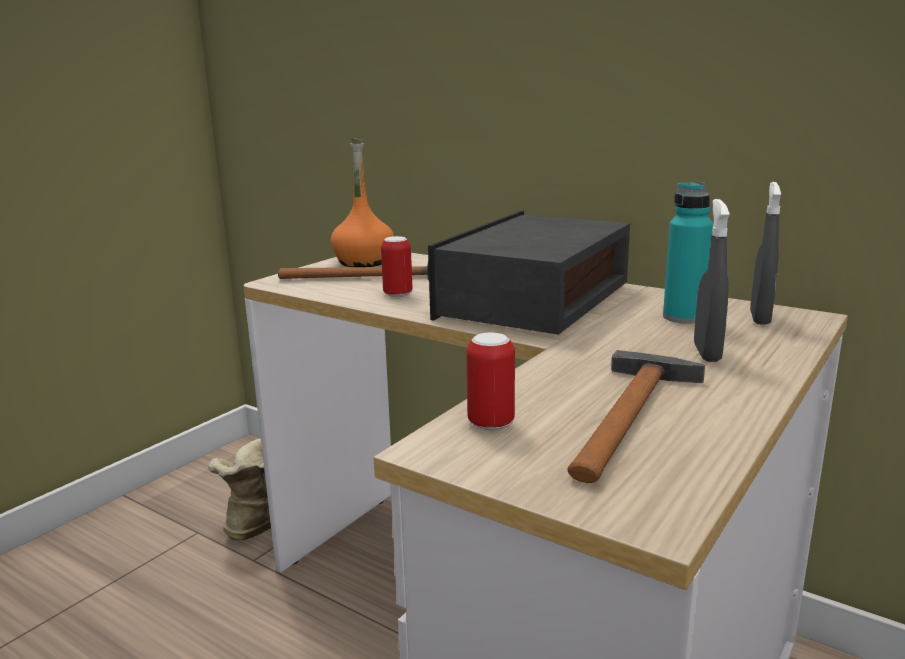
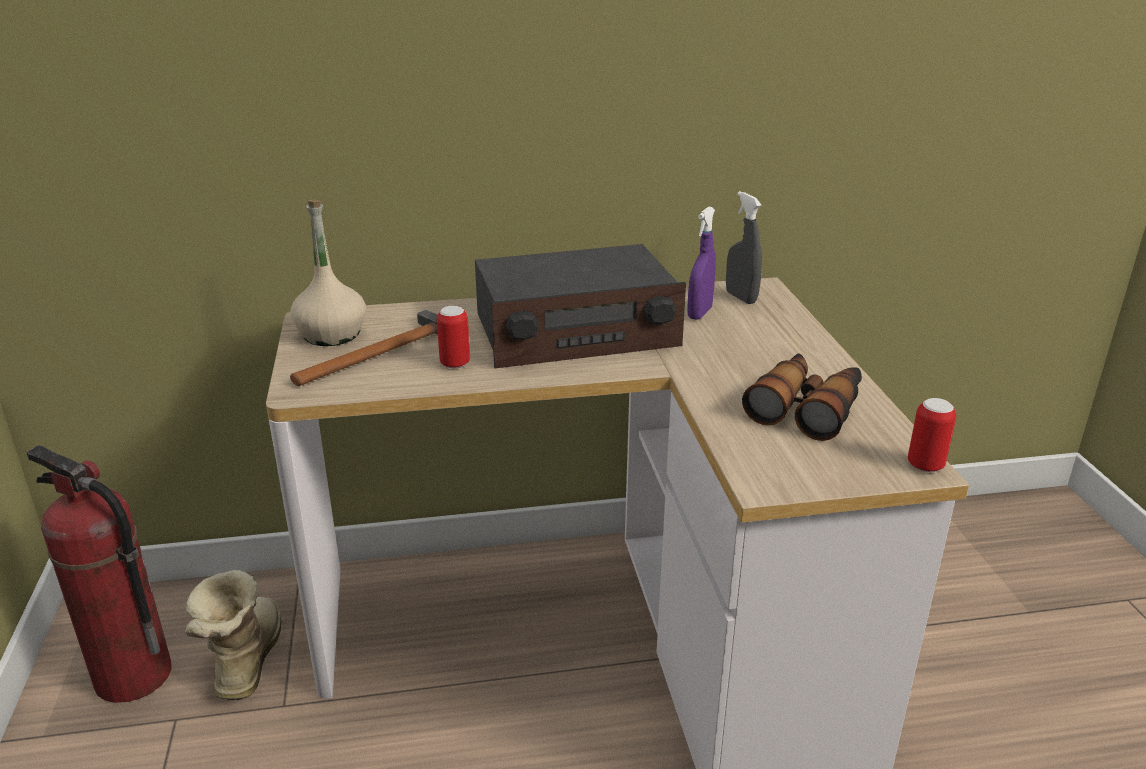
camera: 45 degrees left, 10 degrees up
orange bottle [331,138,394,267] -> beige bottle [290,200,366,346]
radio [427,210,630,335] -> radio turned 90 degrees counterclockwise [475,244,686,368]
can [466,333,515,430] -> can moved to [908,398,956,472]
hammer [567,350,705,483] -> binoculars [742,353,862,441]
turquoise bottle [663,182,713,324] -> purple spray bottle [687,207,716,320]
grey spray bottle [694,199,730,362] -> none
none -> fire extinguisher [27,445,172,703]

